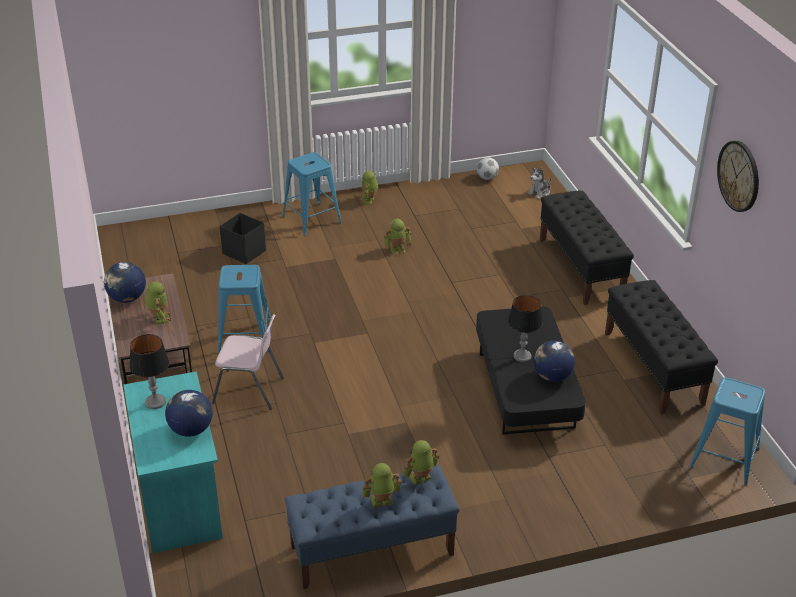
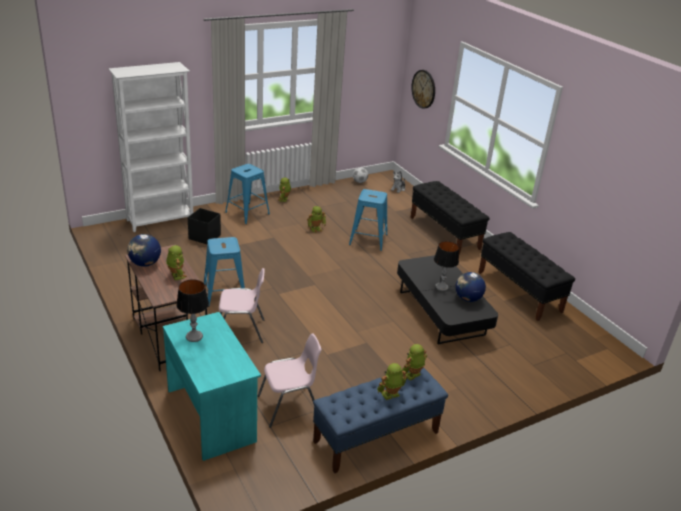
camera: 15 degrees left, 5 degrees down
globe [165,390,213,437] -> none
blue stool [690,377,765,485] -> blue stool moved to [349,189,387,251]
wall clock [717,141,759,212] -> wall clock moved to [412,70,435,109]
none -> white bookcase [108,62,193,232]
none -> pink chair [258,334,321,428]

